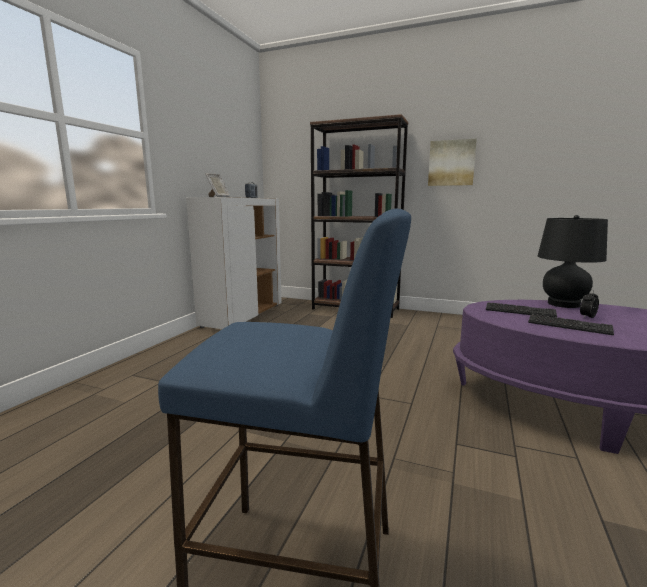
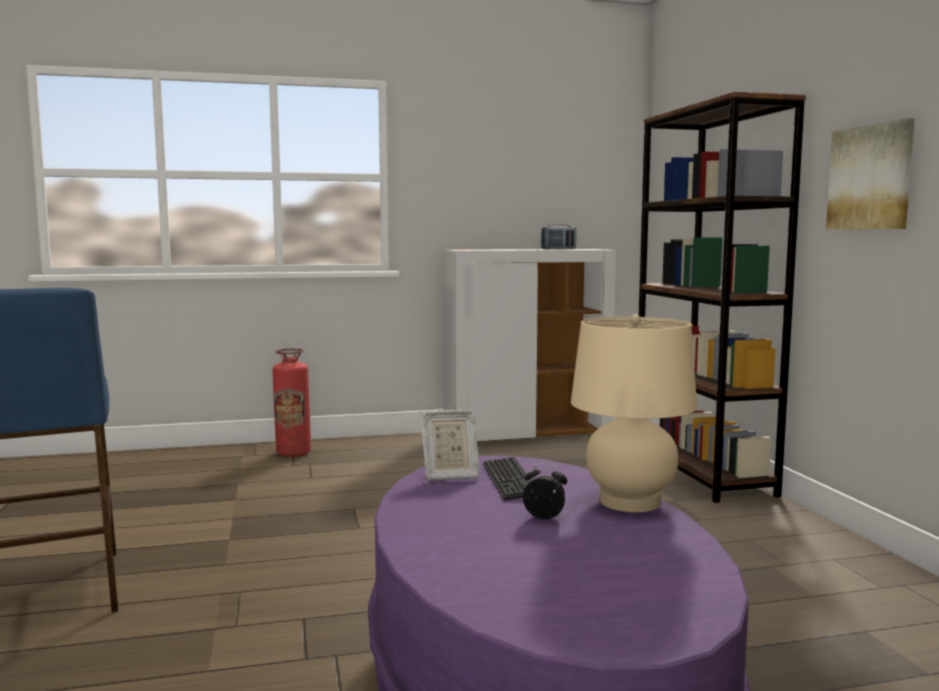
camera: 55 degrees right, 5 degrees down
picture frame [205,173,230,197] -> picture frame moved to [420,410,479,481]
keyboard [528,314,614,335] -> none
black table lamp [538,215,608,308] -> beige table lamp [571,314,697,512]
none -> fire extinguisher [272,348,311,457]

